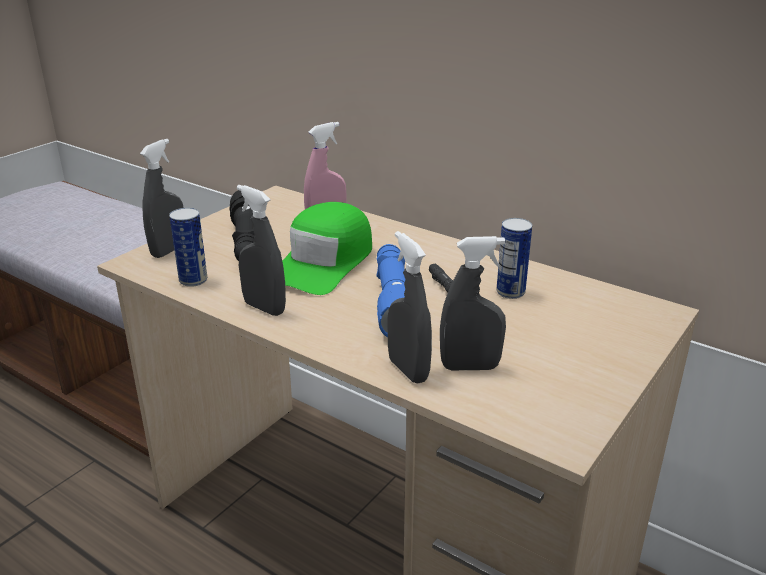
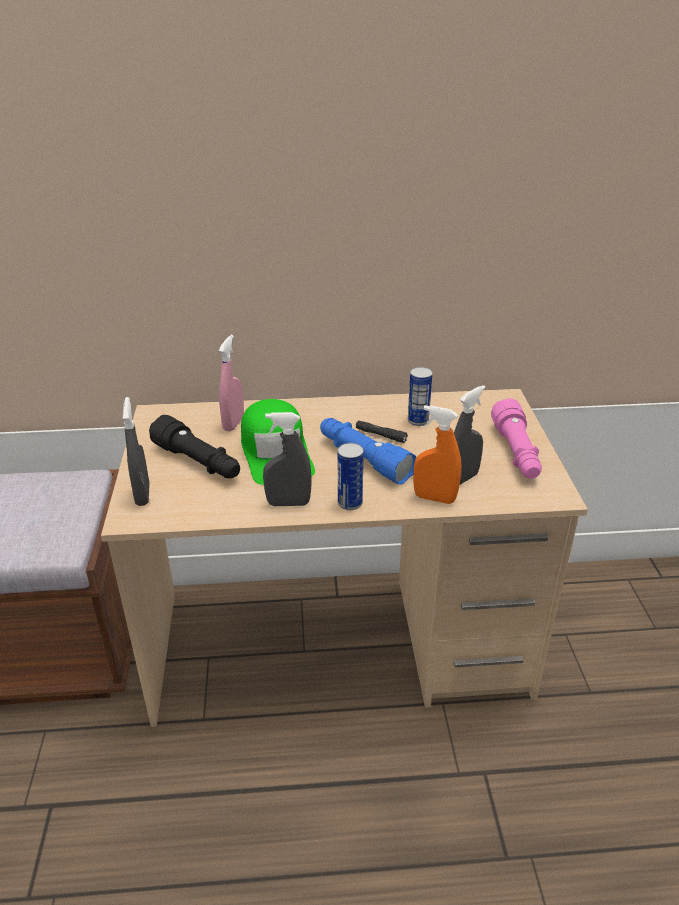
camera: 40 degrees left, 5 degrees up
can [169,208,207,287] -> can moved to [338,443,364,510]
grey spray bottle [387,231,432,384] -> orange spray bottle [413,405,461,504]
none -> pink flashlight [491,398,542,479]

